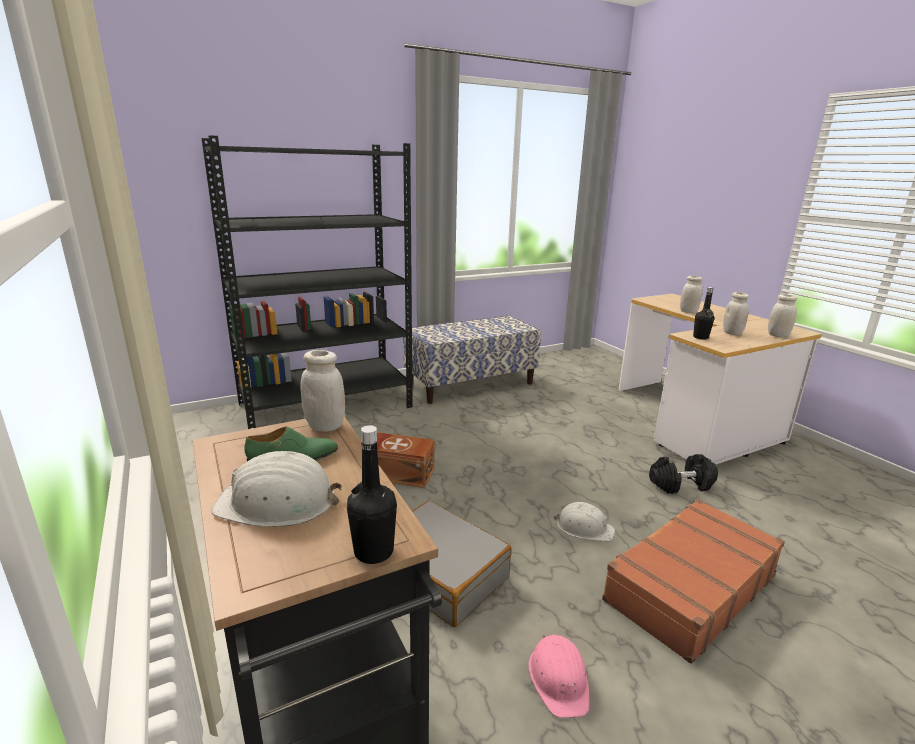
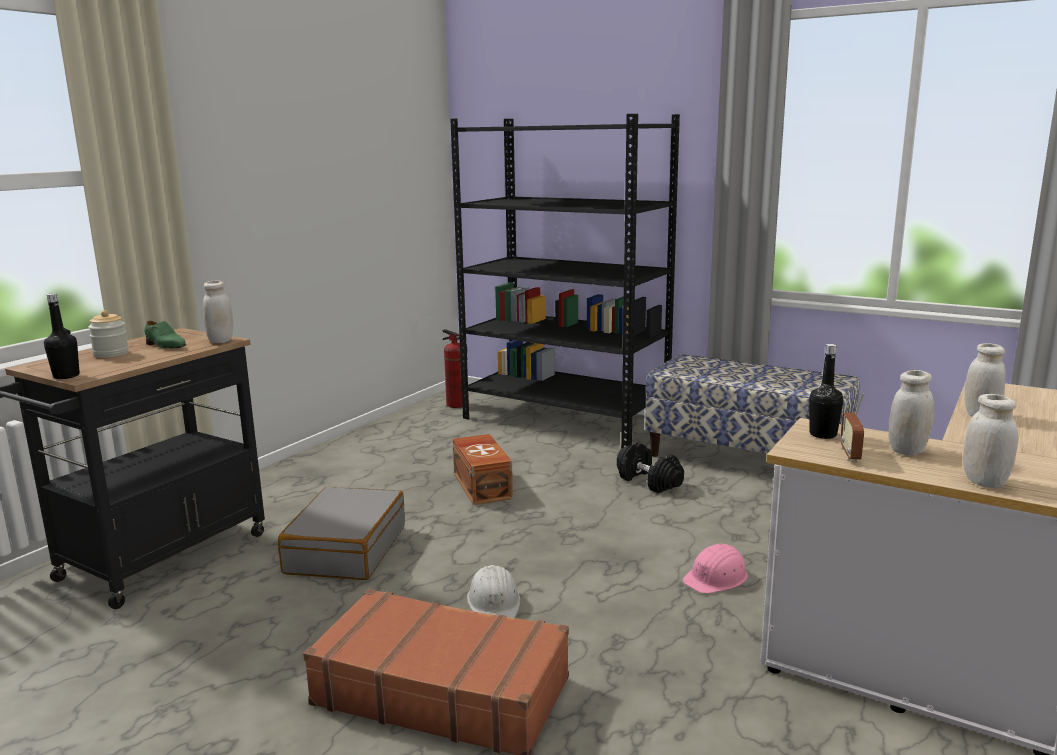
camera: 60 degrees right, 5 degrees down
white hard hat [211,451,342,527] -> jar [88,310,129,358]
pink hard hat [529,635,589,718] -> pink hard hat moved to [682,543,748,594]
black dumbbell [649,454,718,494] -> black dumbbell moved to [617,442,684,493]
none -> fire extinguisher [443,329,468,408]
none -> radio [840,393,865,462]

